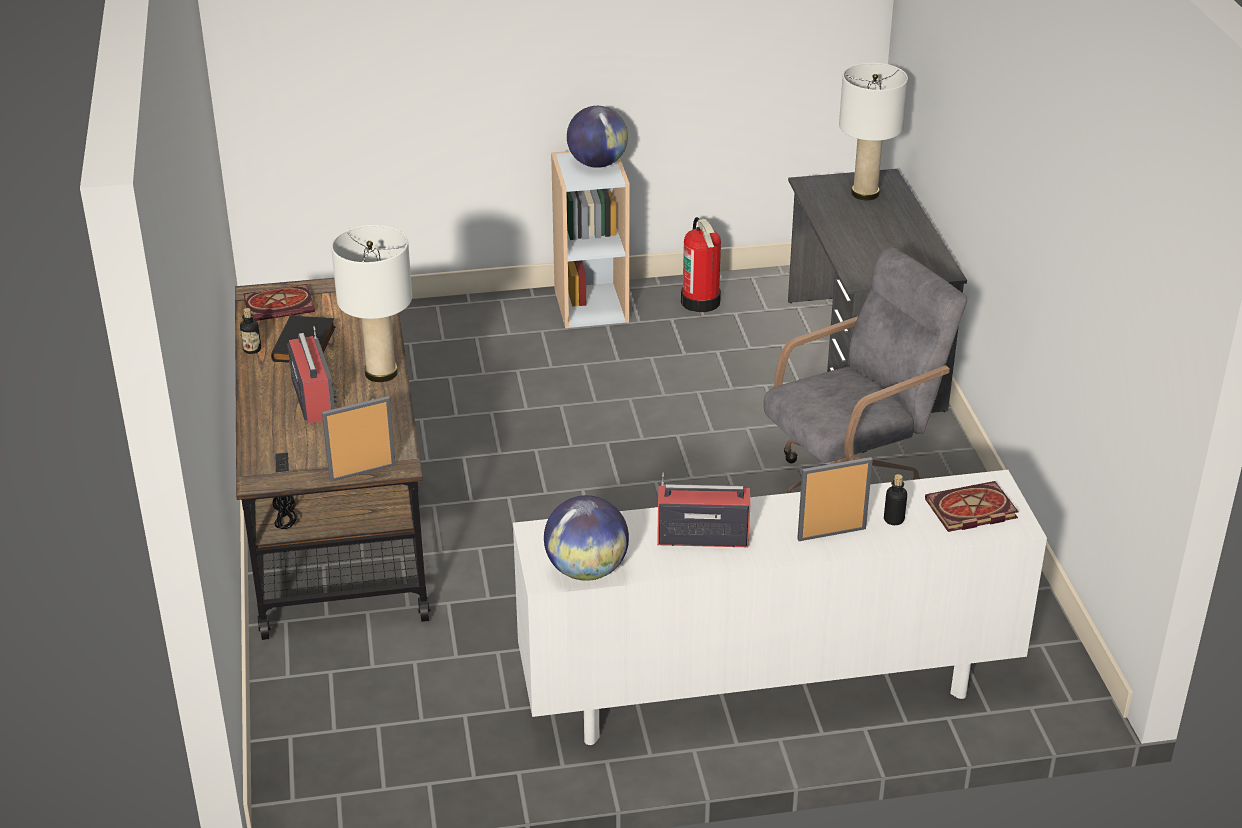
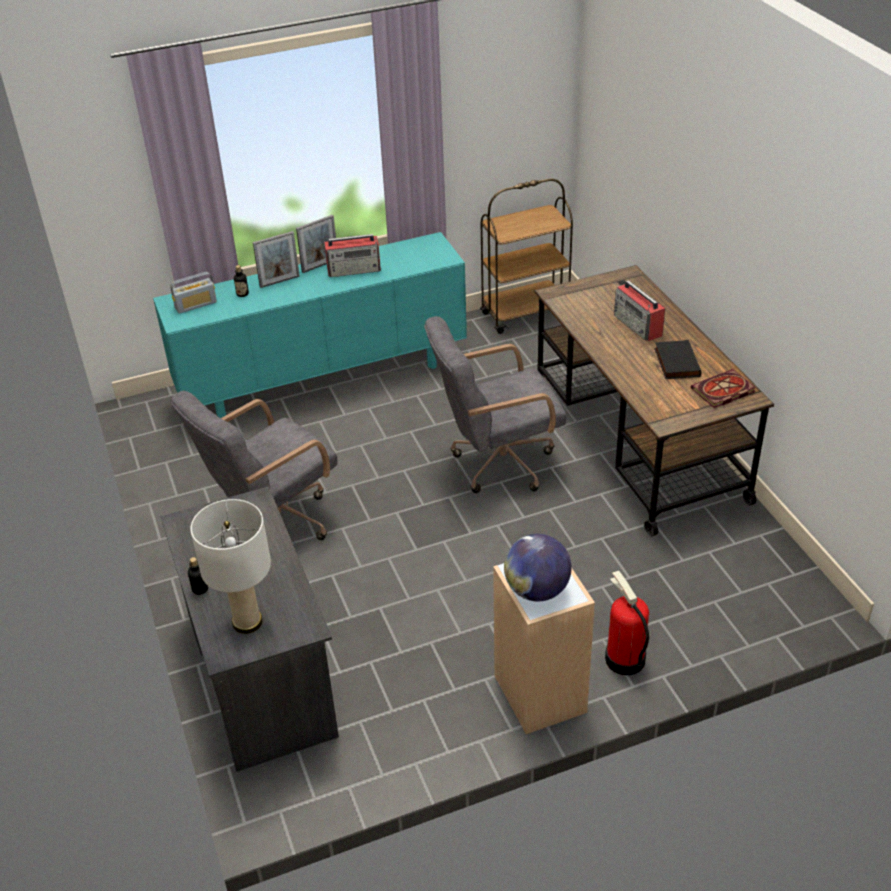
camera: 170 degrees right, 5 degrees up
bottle [240,308,261,354] -> bottle moved to [188,557,208,595]
picture frame [322,396,396,482] -> picture frame moved to [296,215,336,273]
white table lamp [331,225,412,382] -> none
white cabinet [513,470,1047,745] -> turquoise cabinet [153,232,467,418]
globe [544,495,629,581] -> none
fire extinguisher [681,217,721,312] -> fire extinguisher moved to [605,571,649,675]
book [925,481,1019,532] -> radio [170,272,217,314]
none -> grey office chair [424,316,567,493]
none -> brown cart [480,179,573,334]

